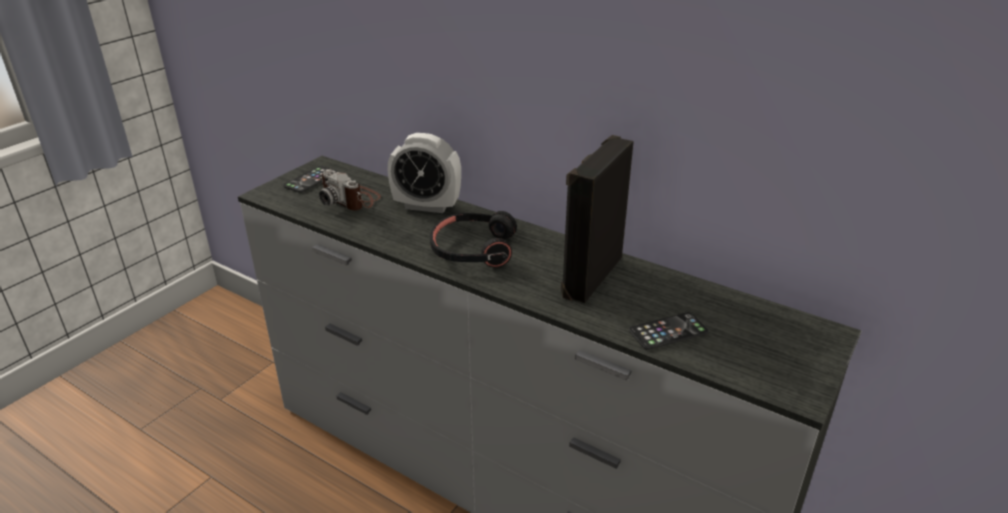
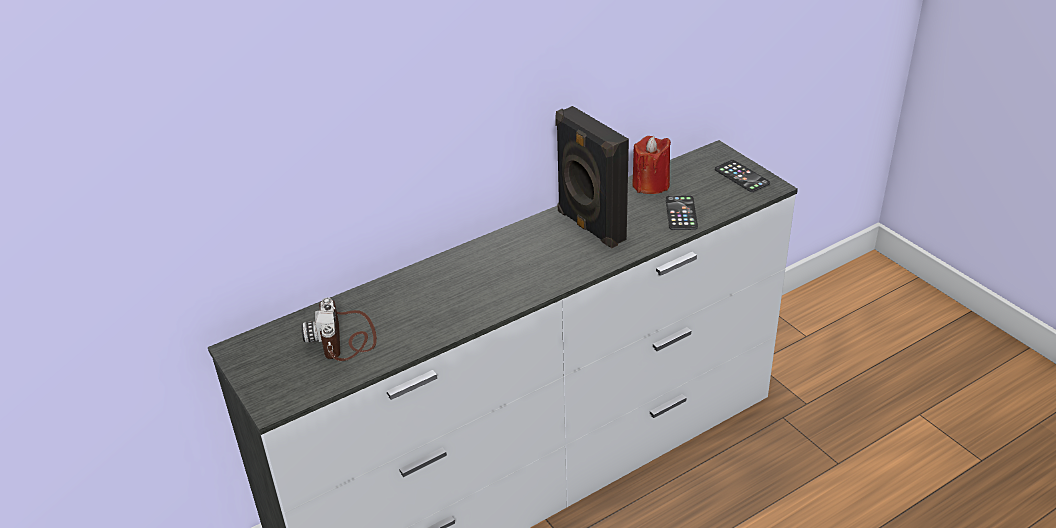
camera: 65 degrees left, 5 degrees up
phone [283,166,337,193] -> phone moved to [715,160,770,192]
camera [319,169,381,211] -> camera turned 105 degrees clockwise [301,298,377,361]
alarm clock [387,133,461,213] -> none
black headphones [430,211,517,268] -> none
none -> red candle [632,136,671,194]

